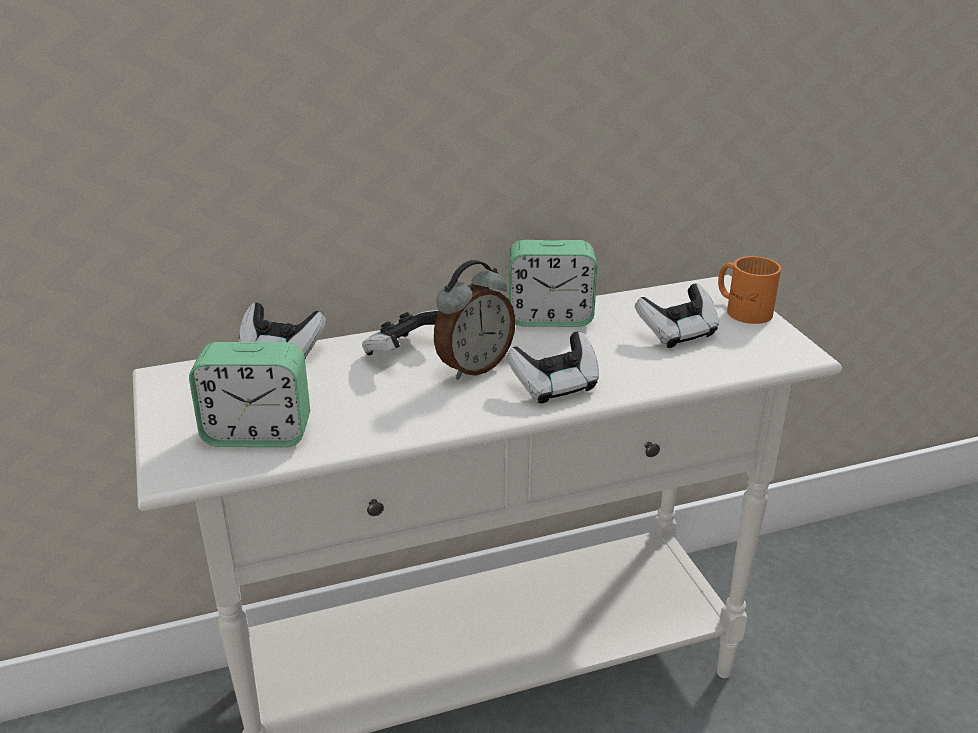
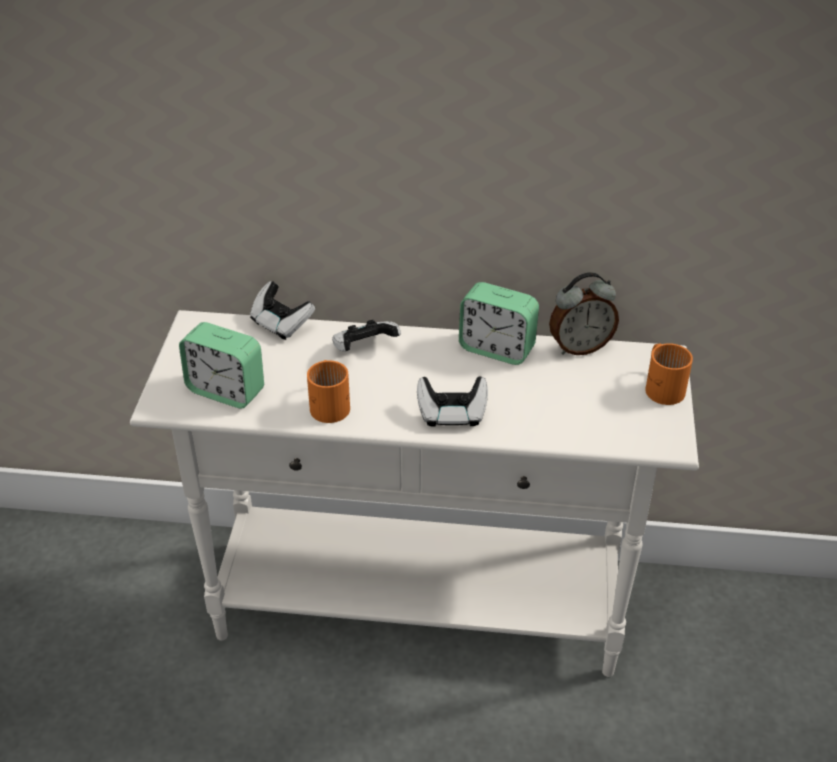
camera: 25 degrees right, 10 degrees up
alarm clock [434,260,516,380] -> alarm clock moved to [549,272,619,355]
game controller [635,284,719,348] -> none
none -> orange mug [307,360,350,423]

